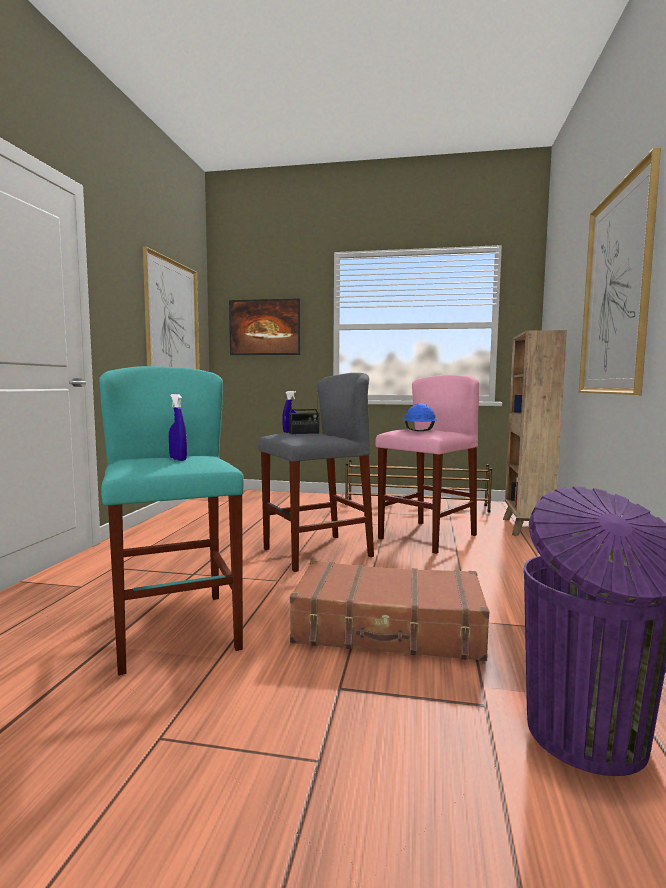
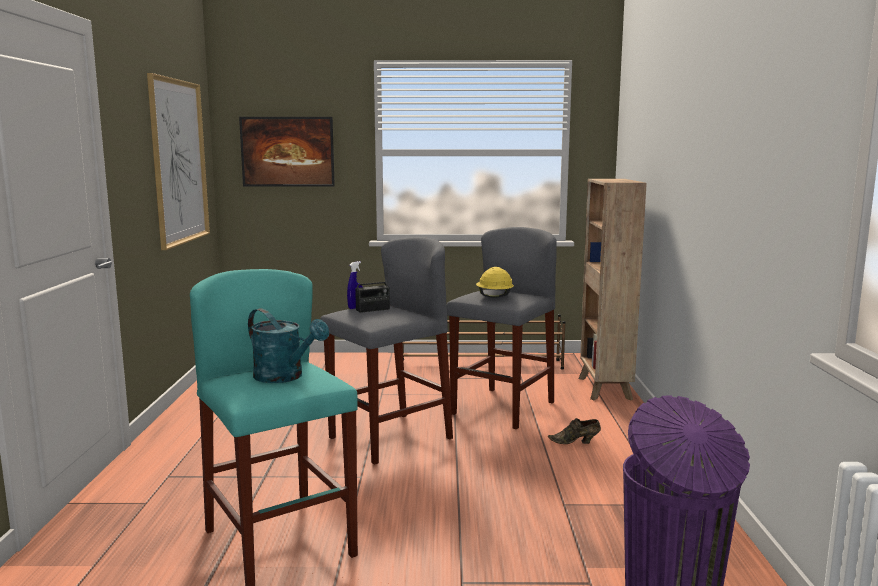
camera: 10 degrees left, 5 degrees up
blue spray bottle [169,394,187,461] -> turquoise watering can [248,308,329,383]
brown suitcase [290,561,489,661] -> none
pink stool [375,375,479,554] -> grey stool [447,227,557,429]
blue hard hat [403,403,437,431] -> yellow hard hat [476,267,514,298]
picture [579,148,661,395] -> none
none -> brown shoe [548,418,601,444]

